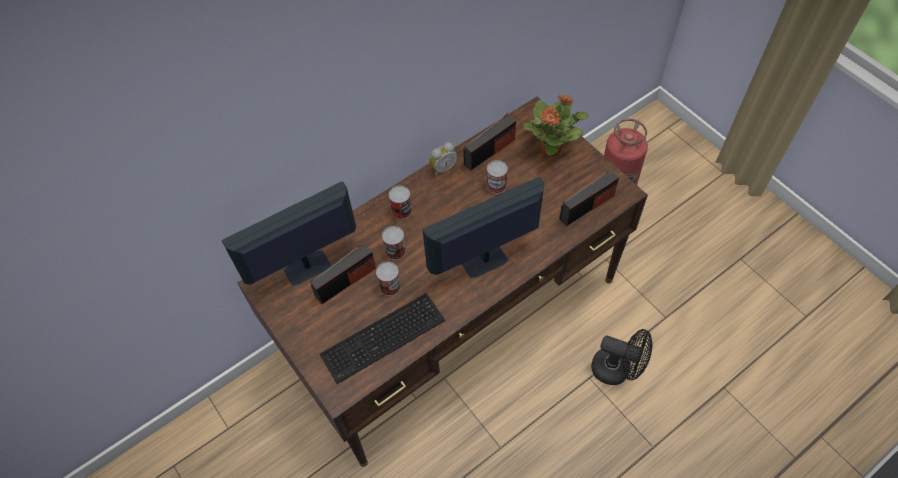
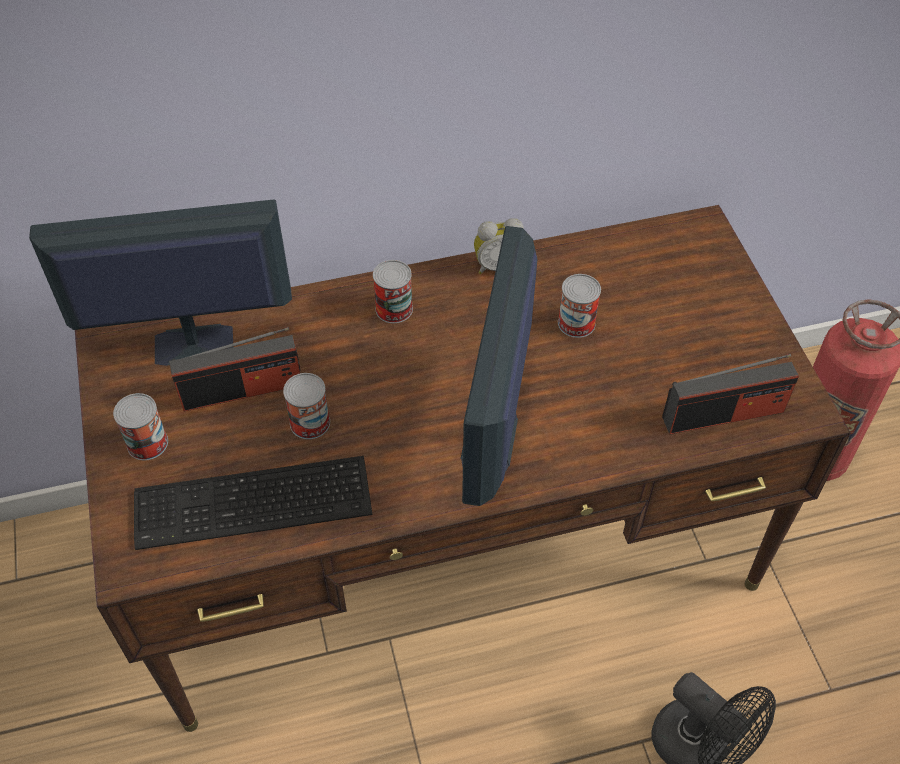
camera: 20 degrees right, 5 degrees down
can [382,226,406,260] -> can moved to [113,393,168,460]
monitor [423,177,544,278] -> monitor turned 75 degrees counterclockwise [460,226,538,506]
radio [464,112,516,171] -> none
potted plant [524,94,589,156] -> none

